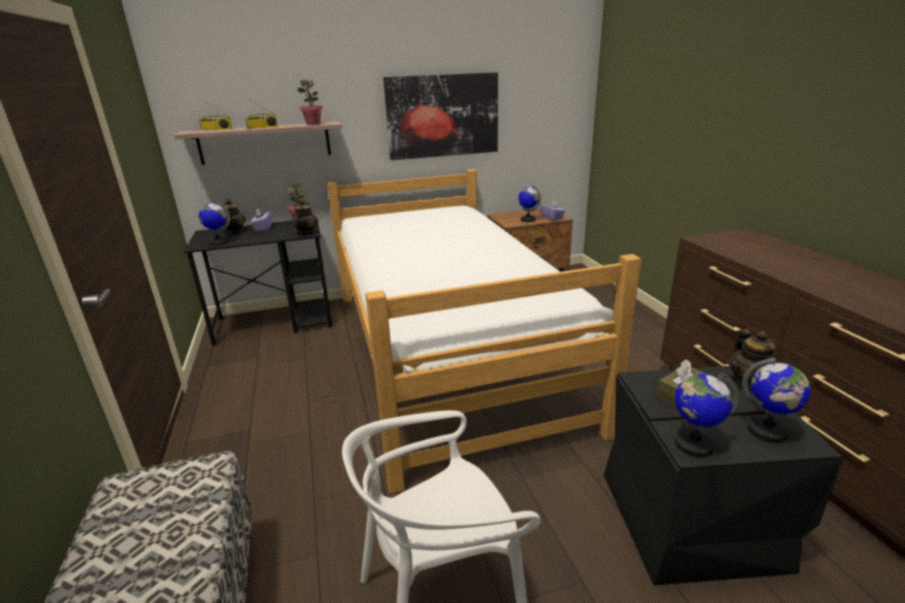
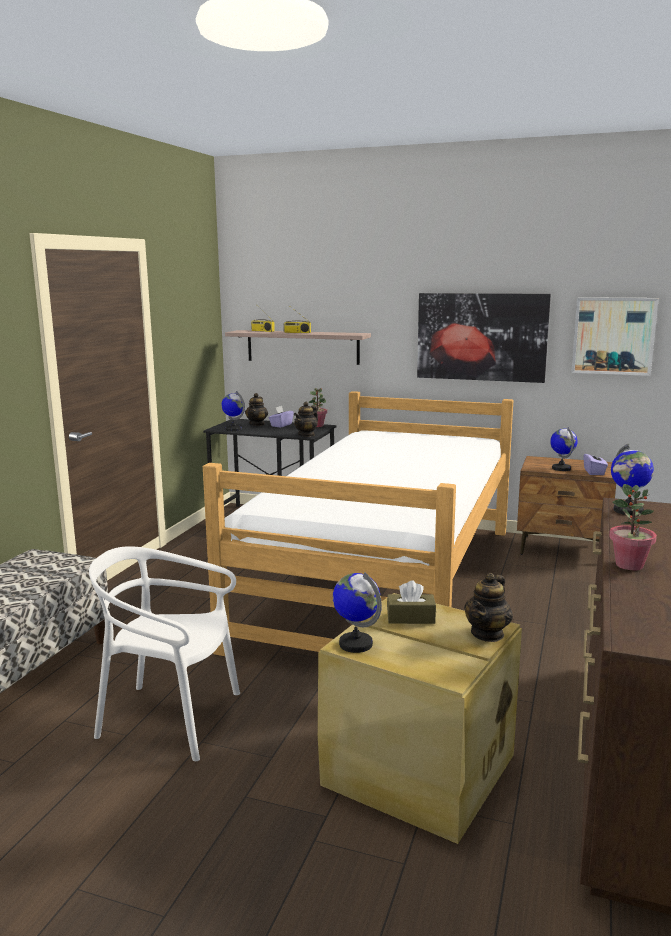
camera: 35 degrees right, 10 degrees down
potted plant [297,80,323,125] -> potted plant moved to [609,484,657,570]
black storage box [604,366,843,585] -> beige storage box [318,593,522,844]
globe [742,357,811,443] -> globe moved to [611,443,654,516]
none -> picture [571,297,659,376]

